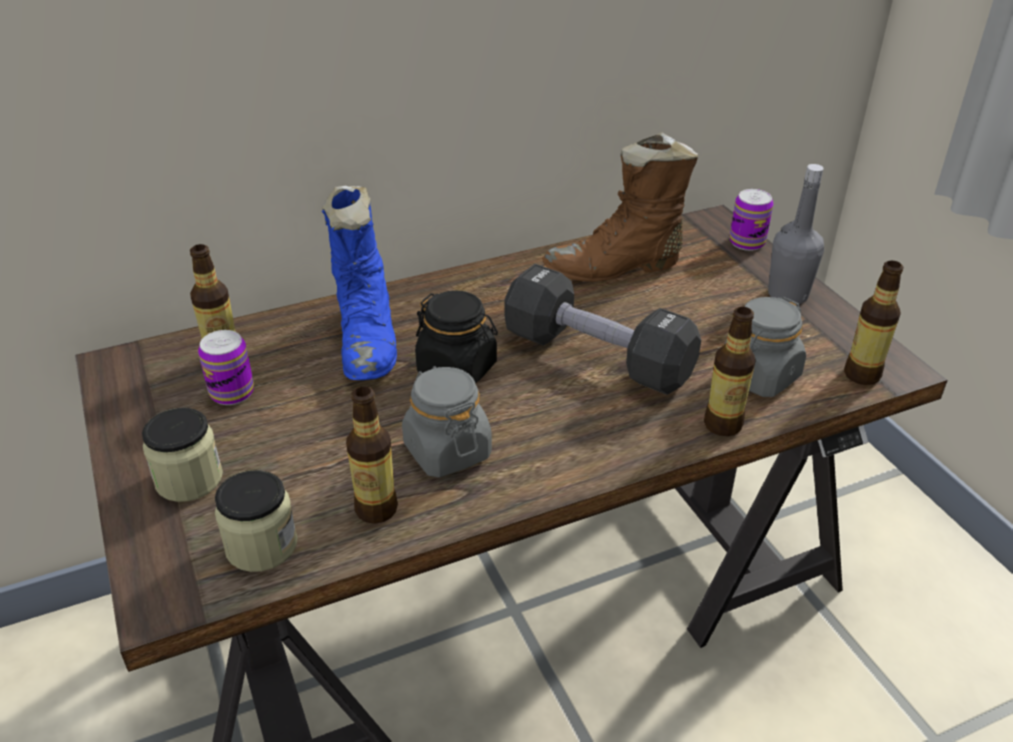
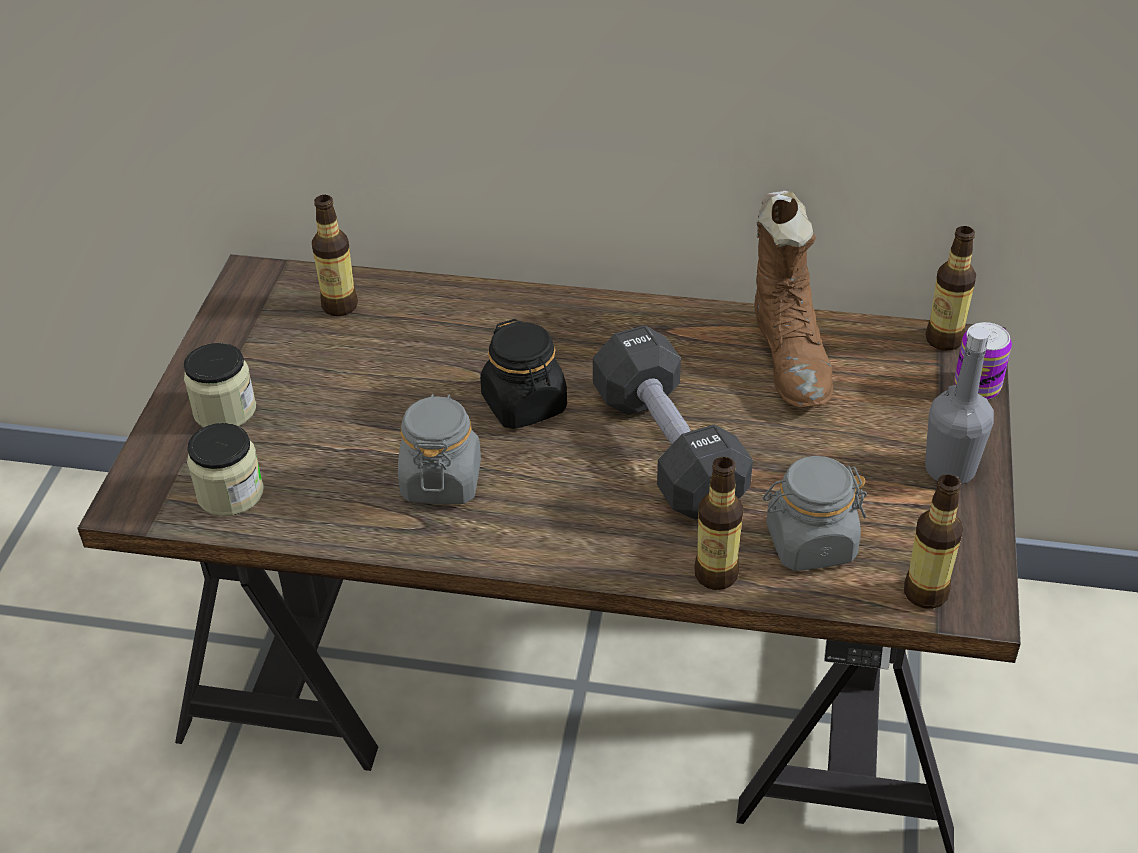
camera: 35 degrees right, 5 degrees up
can [198,330,254,405] -> none
blue boot [322,186,397,380] -> none
bottle [346,386,398,524] -> bottle moved to [926,226,976,351]
brown boot [542,132,698,282] -> brown boot turned 120 degrees counterclockwise [754,191,833,407]

